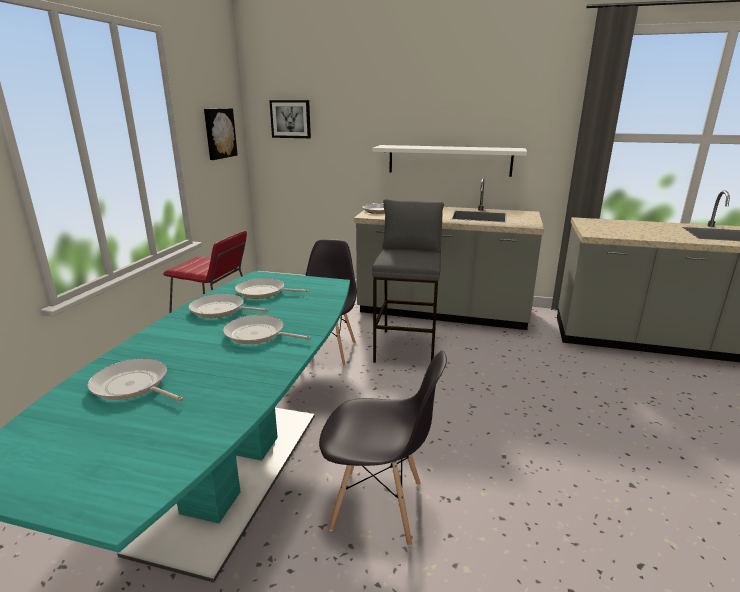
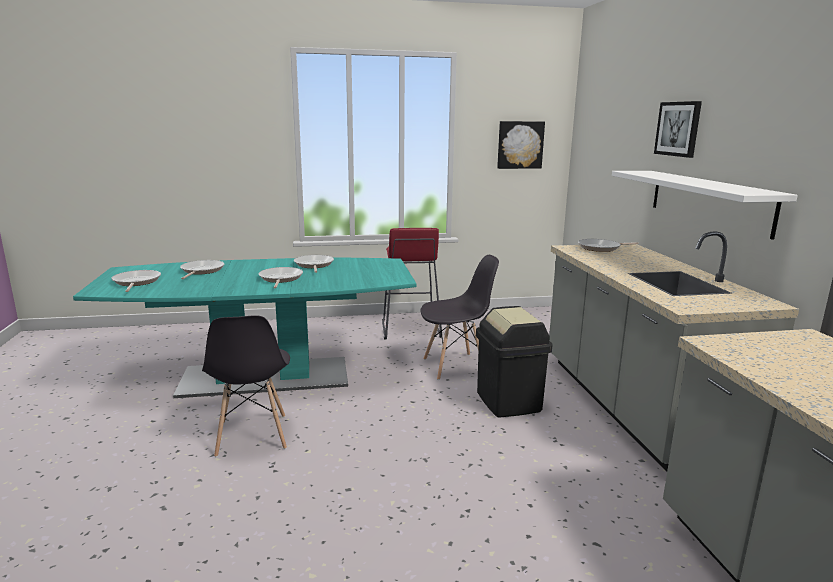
camera: 65 degrees right, 5 degrees down
frying pan [235,278,310,299] -> frying pan moved to [111,270,161,292]
picture [269,100,311,138] -> picture moved to [654,101,702,158]
grey stool [372,199,444,363] -> black trash can [476,306,553,417]

